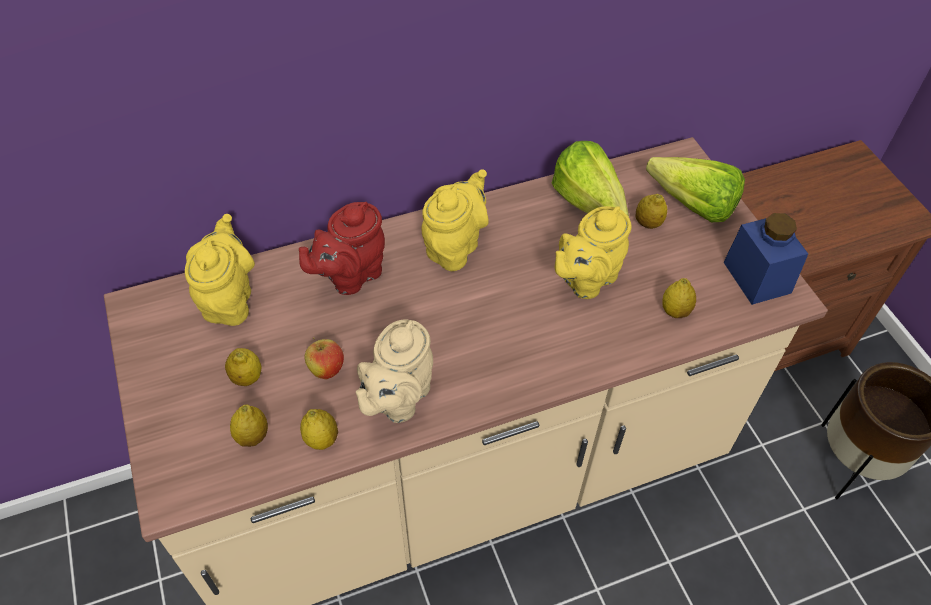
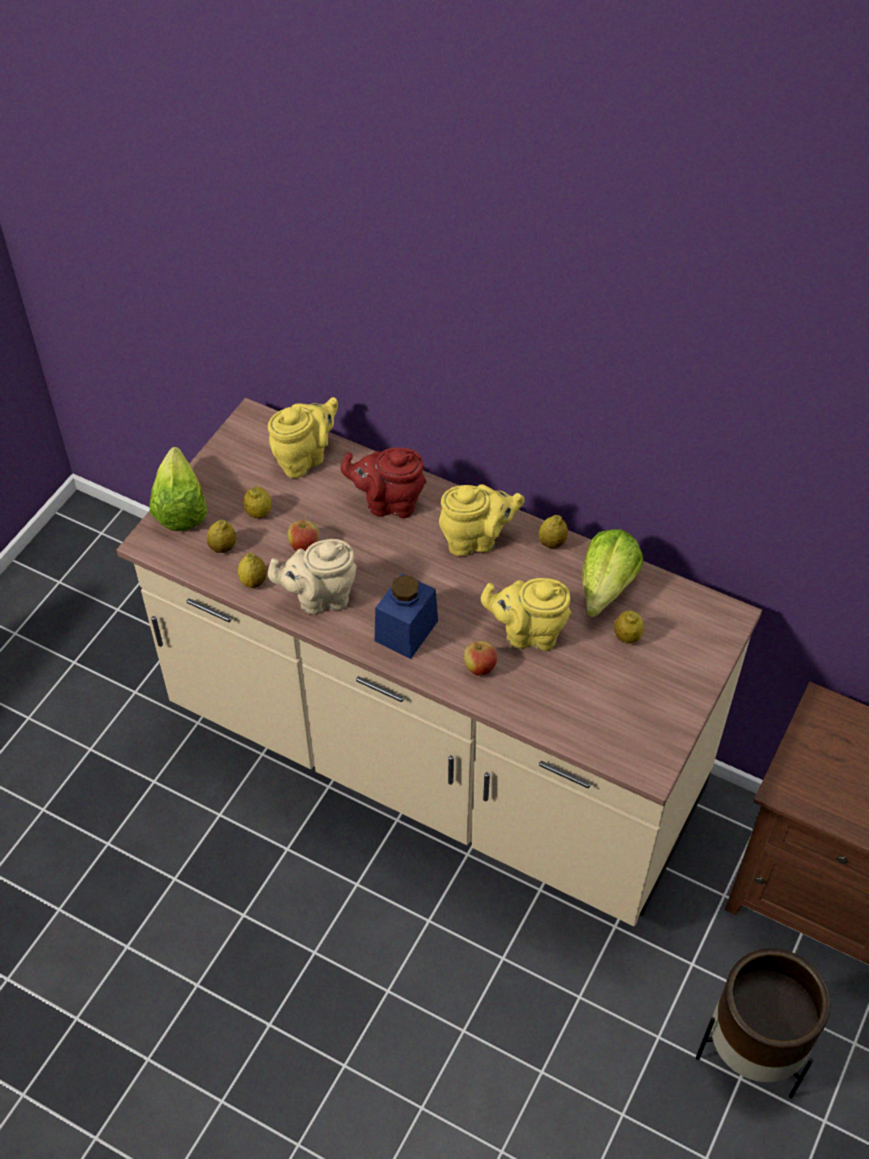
camera: 50 degrees right, 0 degrees up
lettuce [646,157,745,222] -> lettuce moved to [150,447,207,531]
lemon [663,278,696,318] -> lemon moved to [539,515,568,548]
blue jar [723,213,808,305] -> blue jar moved to [375,573,438,659]
none -> apple [464,637,497,676]

